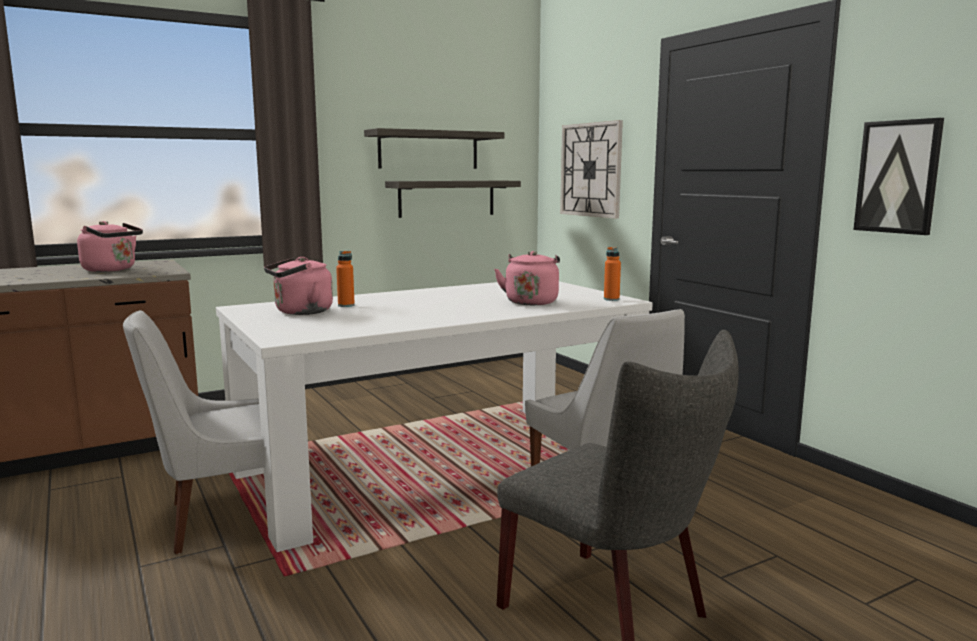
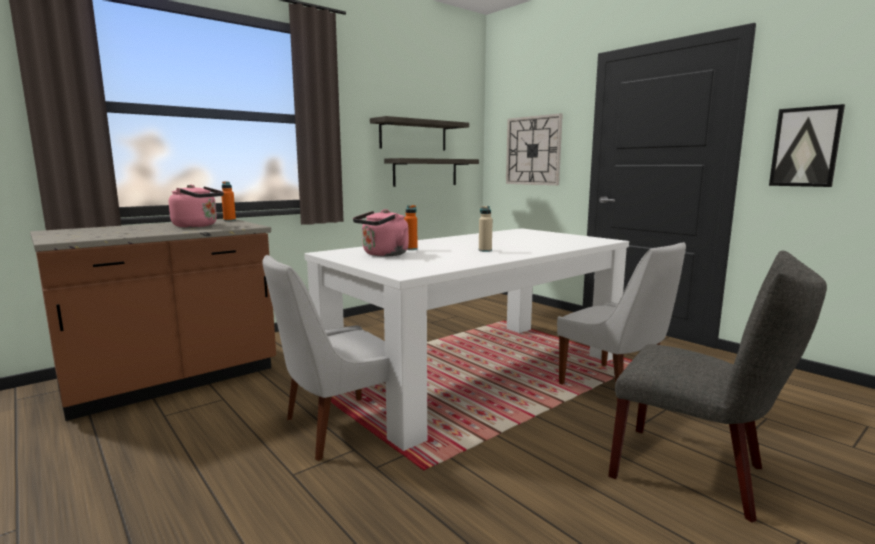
camera: 10 degrees left, 0 degrees up
pink kettle [494,251,560,305] -> none
orange bottle [604,247,621,301] -> orange bottle moved to [221,181,236,221]
none -> beige bottle [479,206,493,252]

